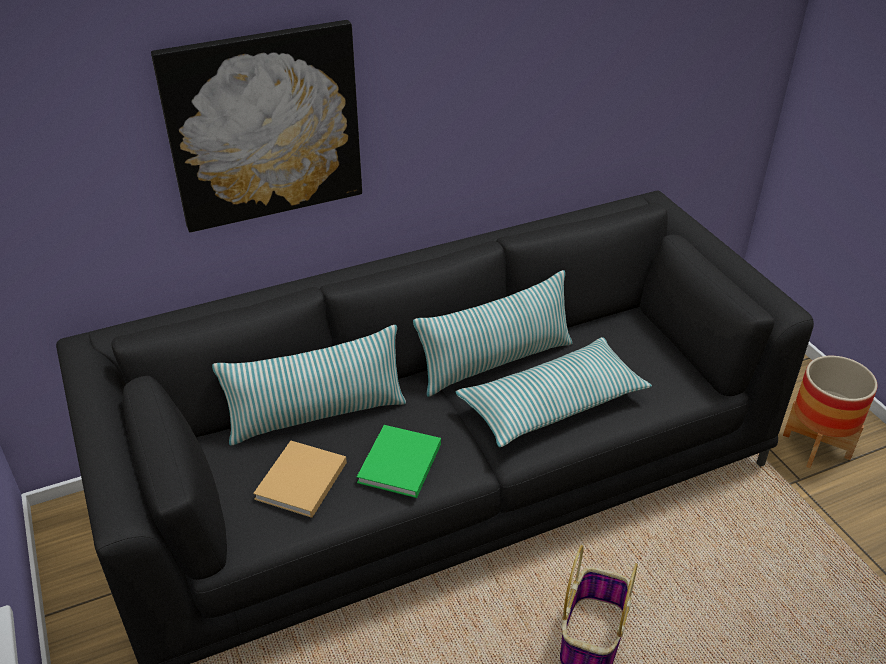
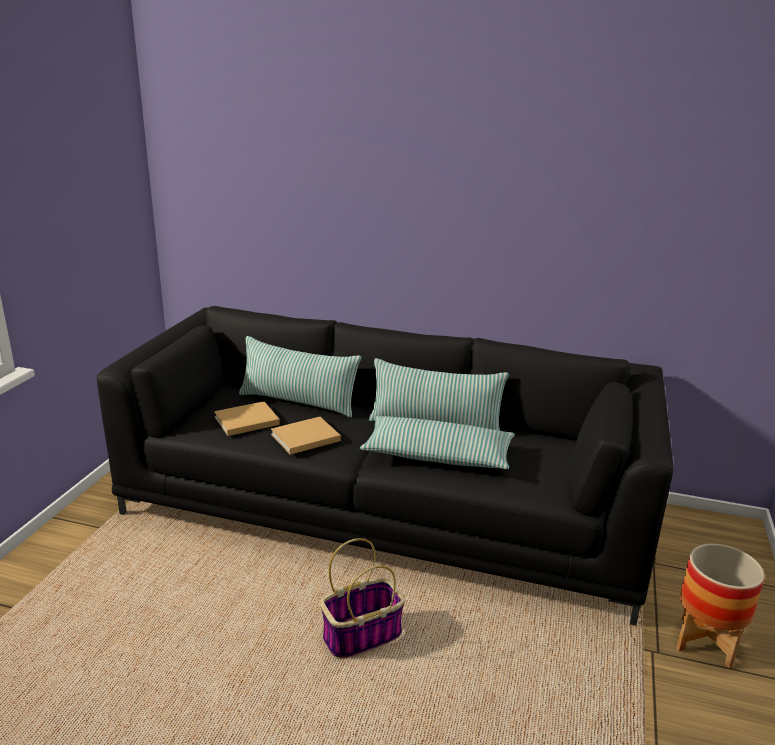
camera: 40 degrees right, 15 degrees down
picture [151,20,362,232] -> none
green book [357,425,441,498] -> beige book [271,417,341,455]

